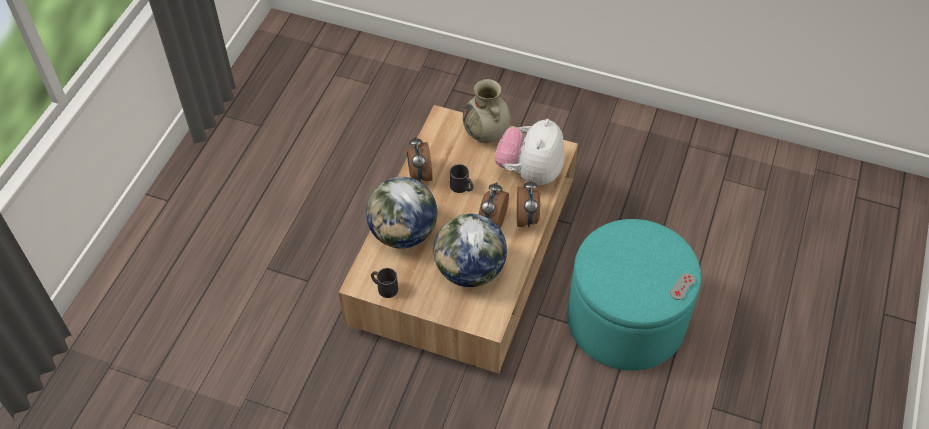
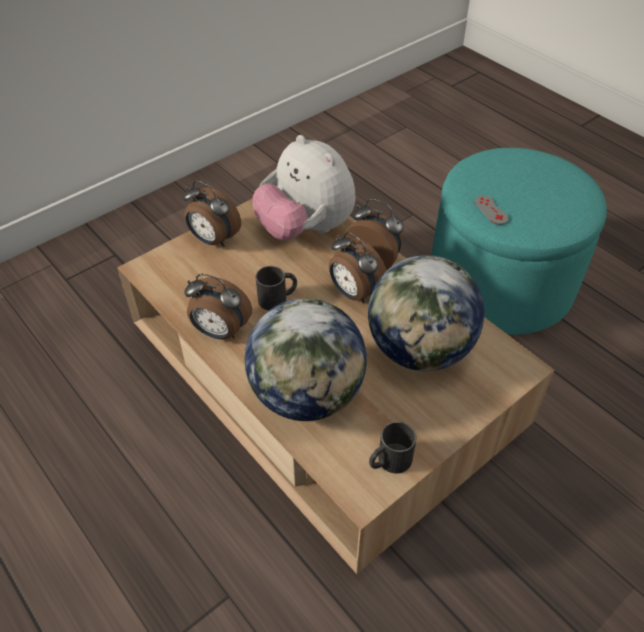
camera: 60 degrees left, 5 degrees down
beige vase [463,79,511,143] -> alarm clock [183,180,241,247]
grey game controller [670,273,695,300] -> grey game controller moved to [474,195,509,225]

